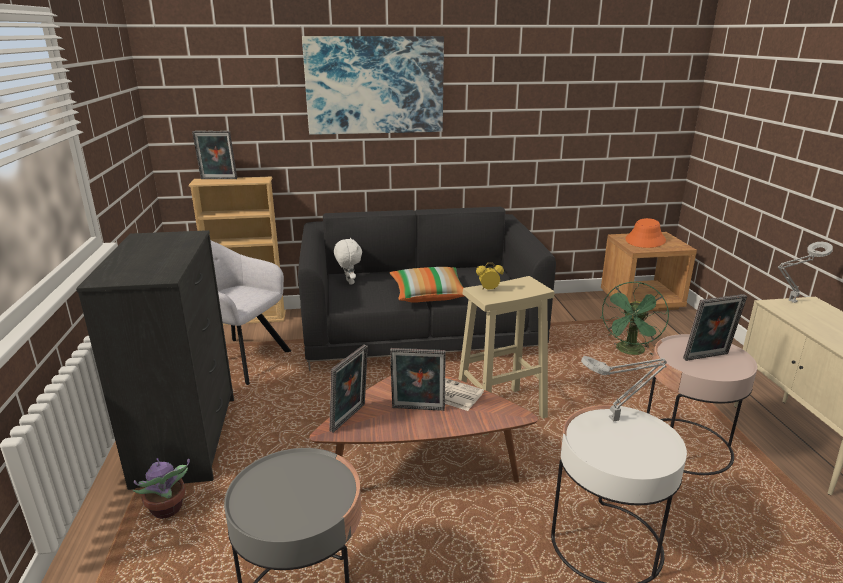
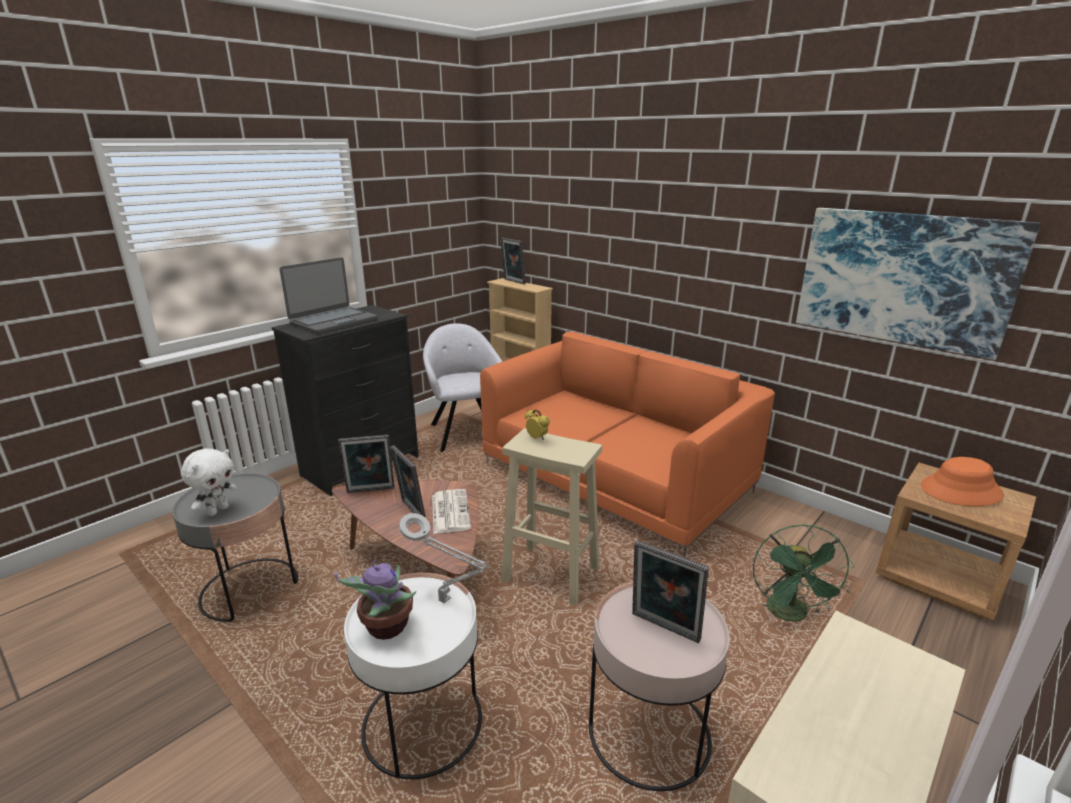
camera: 50 degrees right, 0 degrees up
potted plant [133,458,190,519] -> potted plant moved to [334,560,416,640]
black sofa [298,207,556,371] -> orange sofa [480,331,775,558]
picture [302,36,444,135] -> picture moved to [796,208,1041,360]
white plush toy [334,238,362,285] -> white plush toy moved to [181,448,237,516]
pillow [390,267,464,303] -> none
green fan [600,282,669,355] -> green fan turned 75 degrees counterclockwise [753,524,854,622]
grey table lamp [777,242,833,303] -> none
none -> laptop [280,257,378,334]

